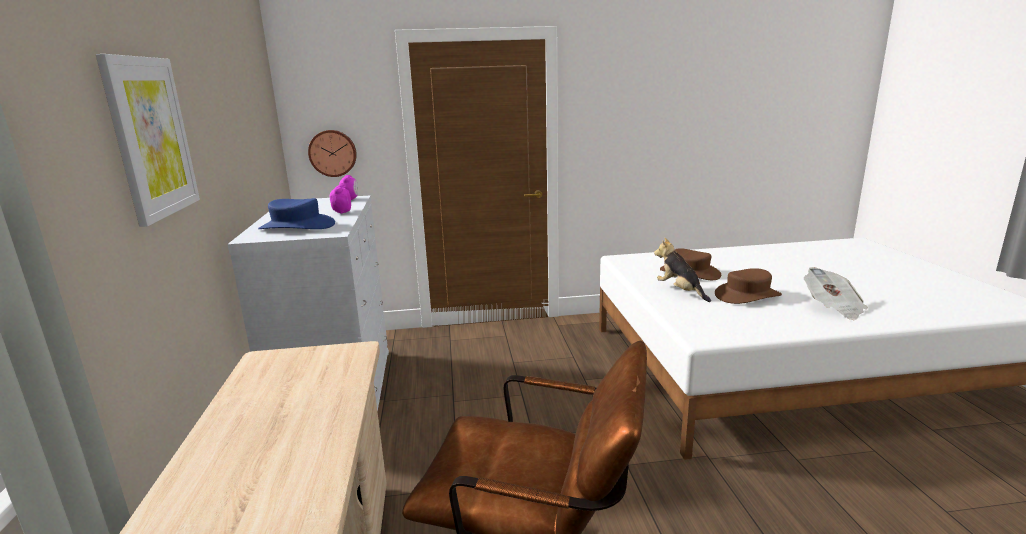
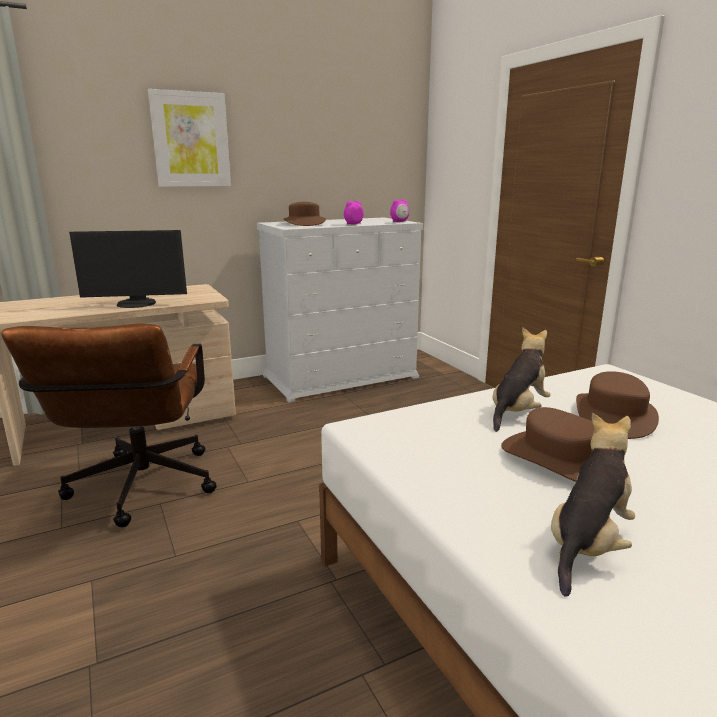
camera: 70 degrees right, 0 degrees up
blue hat [258,198,335,229] -> brown hat [283,202,326,226]
wall clock [308,130,357,177] -> none
newspaper [804,267,868,320] -> plush toy [551,412,635,597]
none -> monitor [69,230,187,308]

